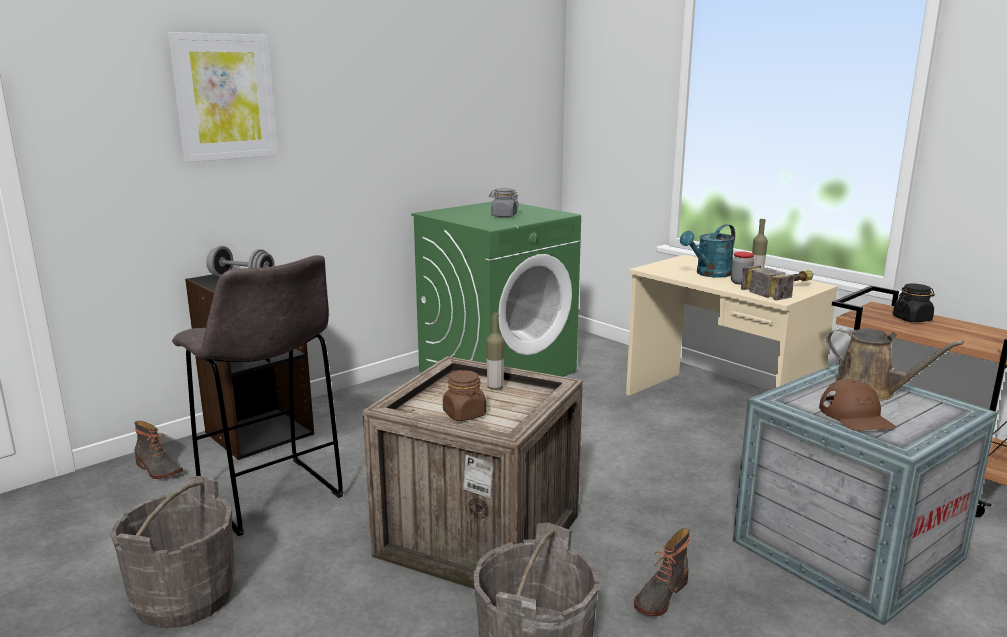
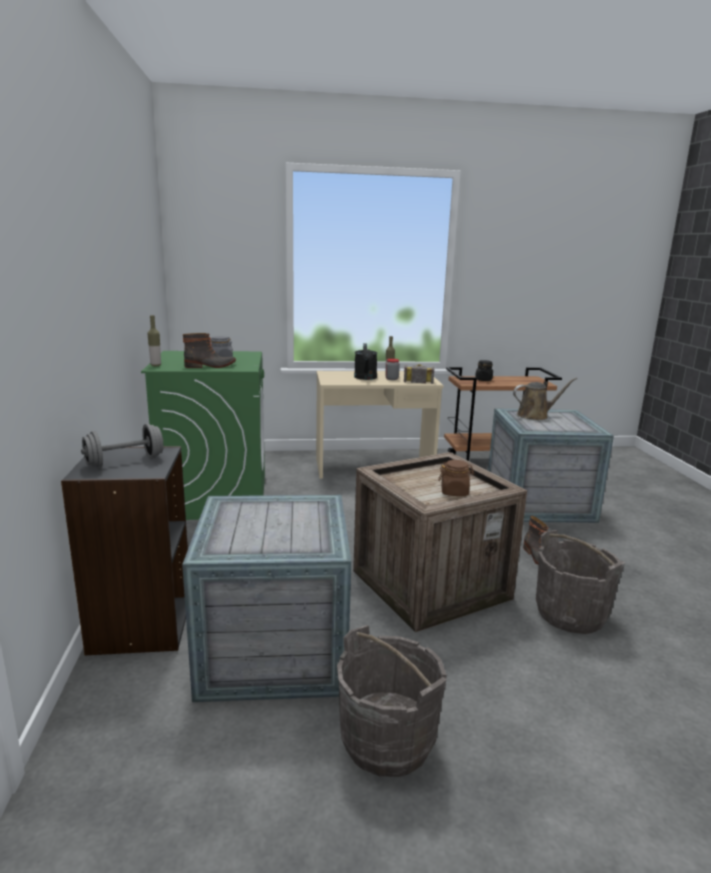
camera: 55 degrees left, 0 degrees up
boot [134,421,183,479] -> boot moved to [183,333,236,368]
picture [167,32,278,162] -> none
grey stool [172,255,343,536] -> crate [182,495,351,702]
bottle [486,313,504,390] -> bottle moved to [148,315,161,366]
turquoise watering can [680,224,735,278] -> black watering can [354,343,377,380]
brown cap [819,379,896,431] -> none

